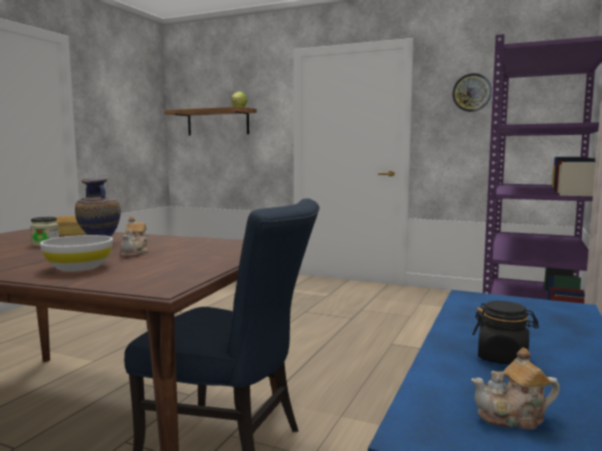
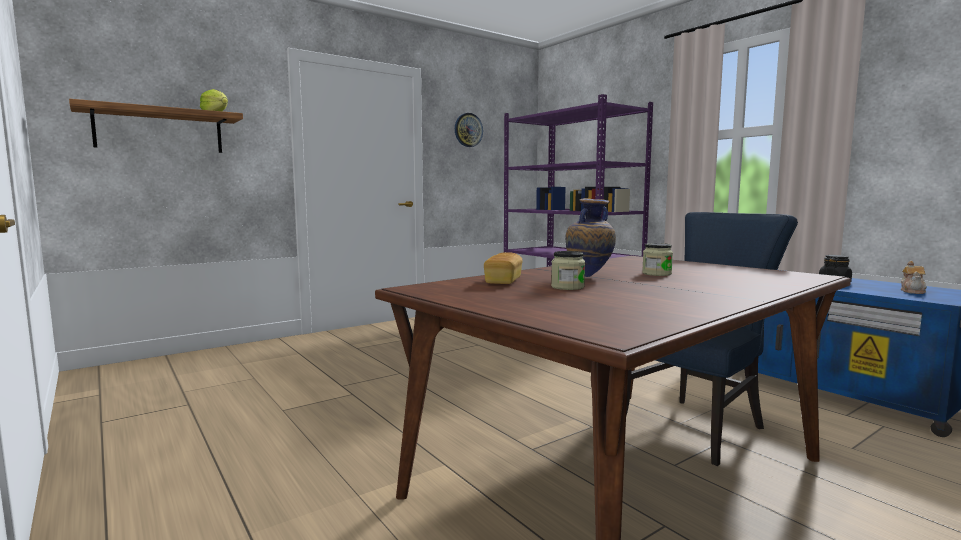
camera: 60 degrees left, 0 degrees up
white bowl [40,235,113,271] -> none
teapot [120,216,149,257] -> jar [642,243,673,276]

